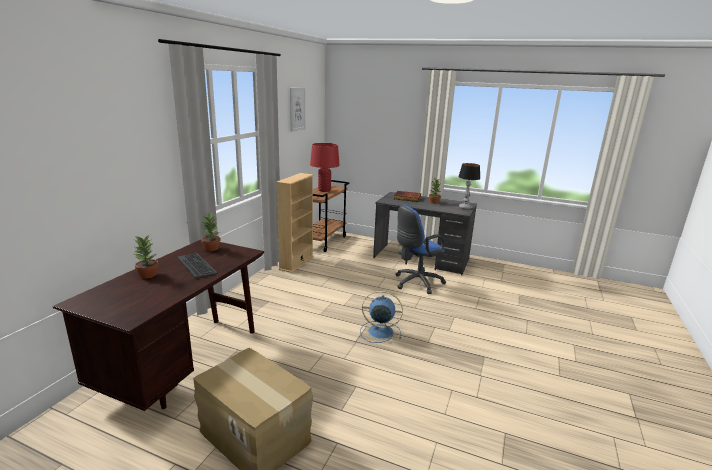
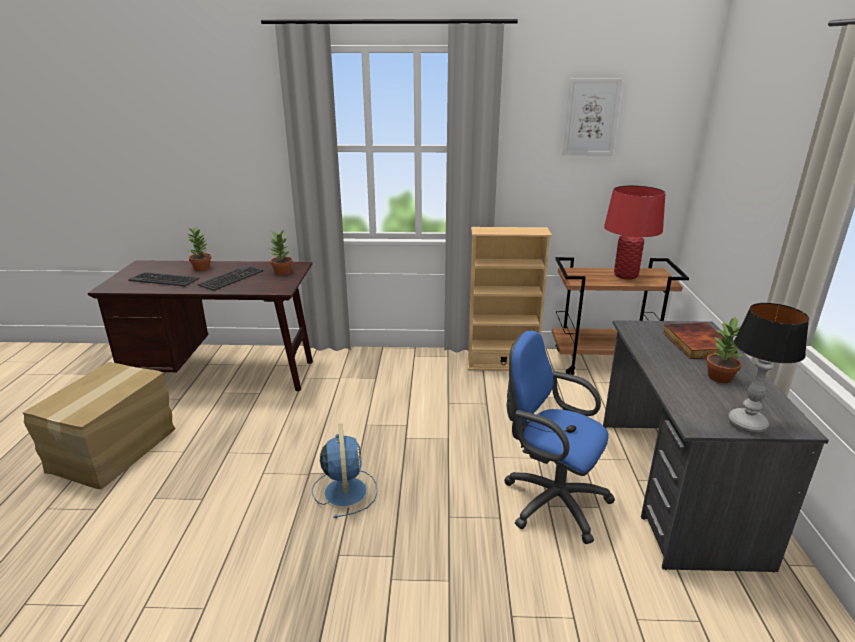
camera: 70 degrees right, 5 degrees up
none -> keyboard [128,272,199,286]

